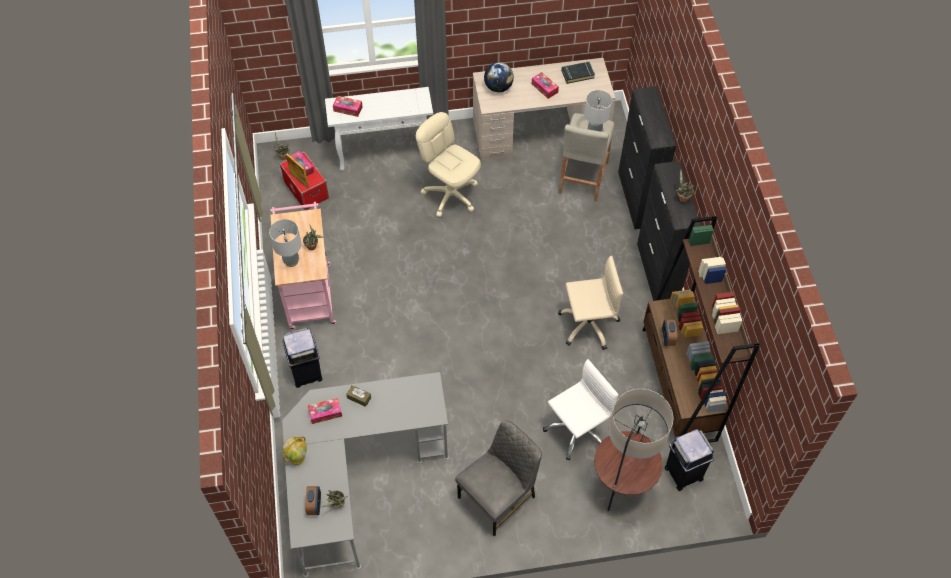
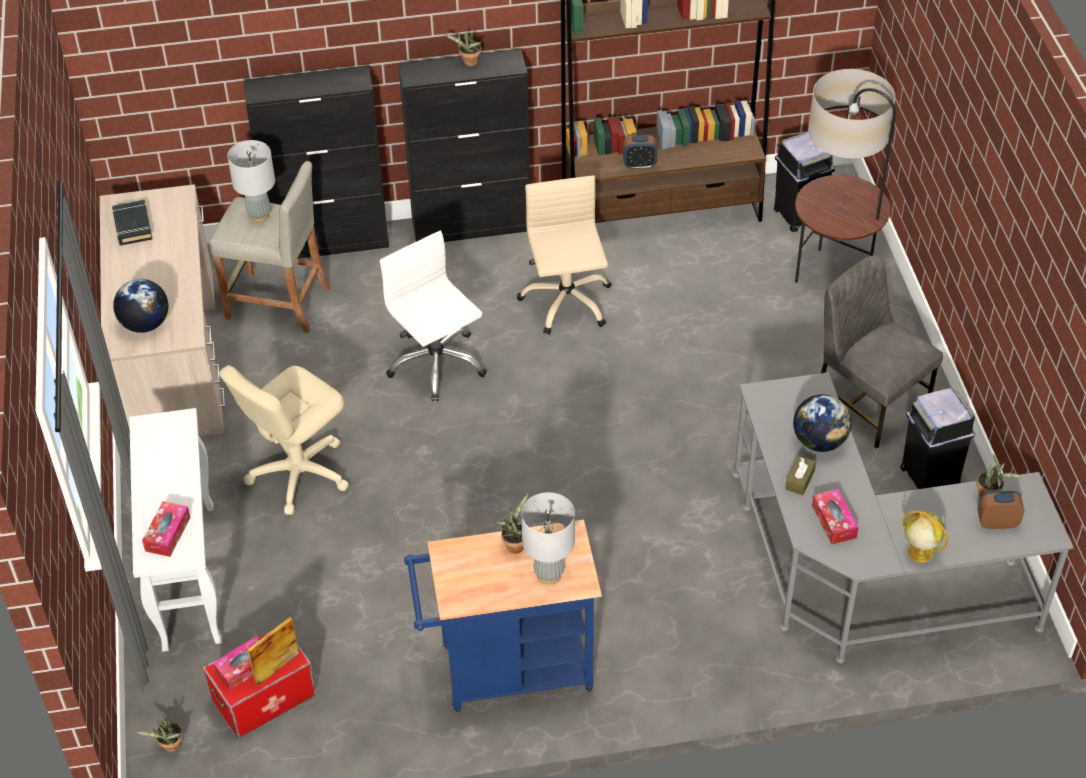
camera: 90 degrees left, 10 degrees down
pink cart [270,202,337,330] -> blue cart [404,520,602,712]
black trash can [283,328,323,388] -> black trash can moved to [900,387,975,489]
tissue box [532,72,559,99] -> none
white office chair [543,359,618,461] -> white office chair moved to [380,230,487,401]
none -> globe [793,394,851,452]

